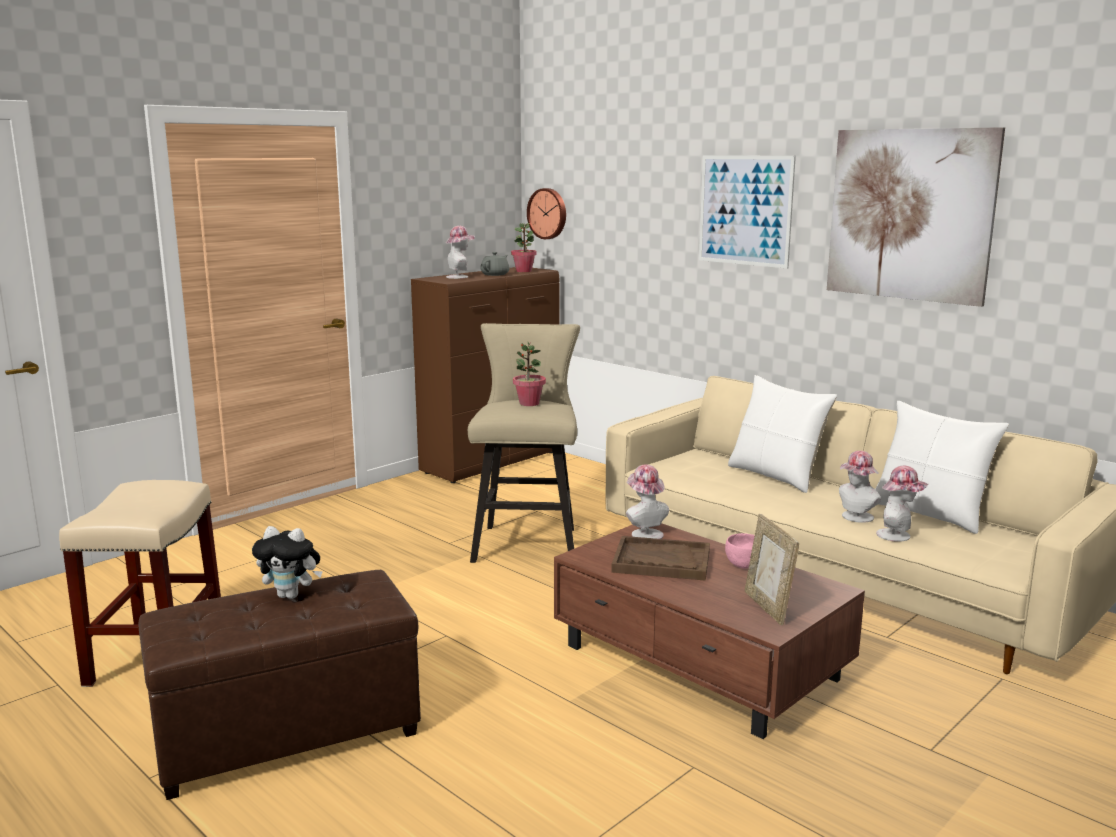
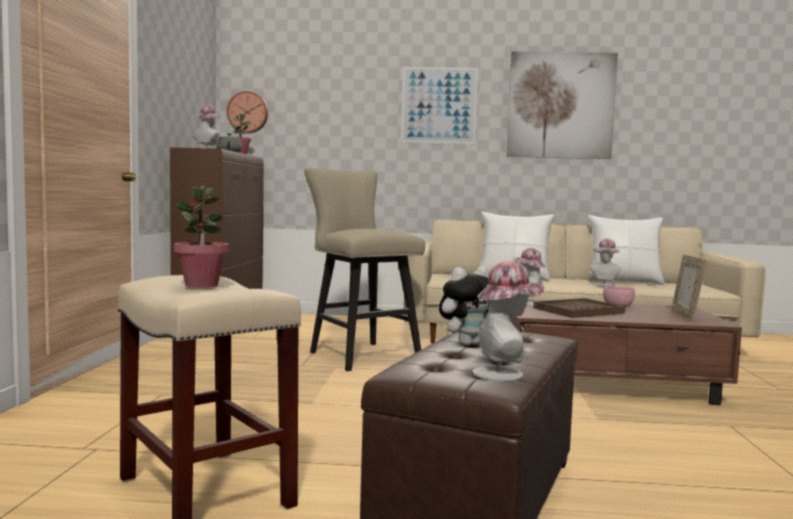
camera: 40 degrees left, 10 degrees down
potted plant [513,341,546,406] -> potted plant moved to [174,185,229,288]
picture frame [745,514,799,625] -> picture frame turned 60 degrees clockwise [672,254,706,322]
hat [876,466,928,542] -> hat moved to [472,261,545,381]

